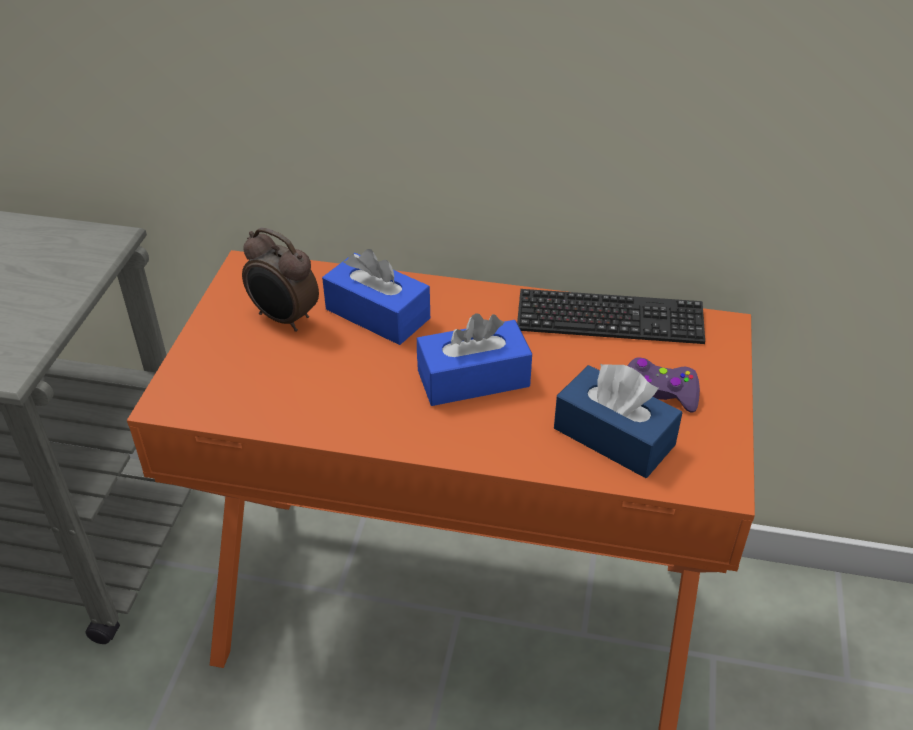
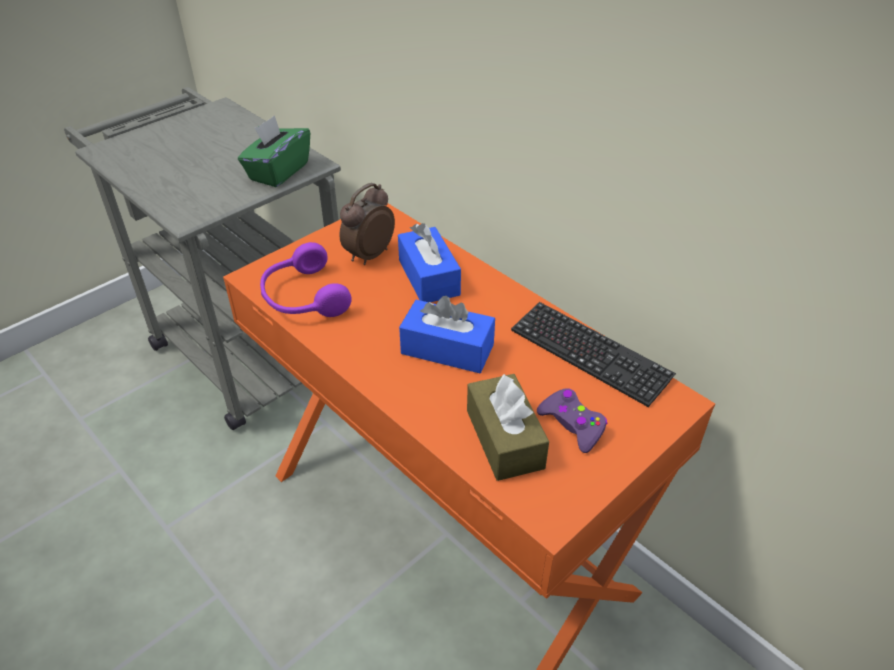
camera: 35 degrees right, 0 degrees up
alarm clock [242,228,319,332] -> alarm clock turned 60 degrees clockwise [340,183,395,265]
blue tissue box [554,363,682,478] -> brown tissue box [467,374,549,481]
none -> green tissue box [238,115,310,187]
none -> purple headphones [260,242,352,317]

